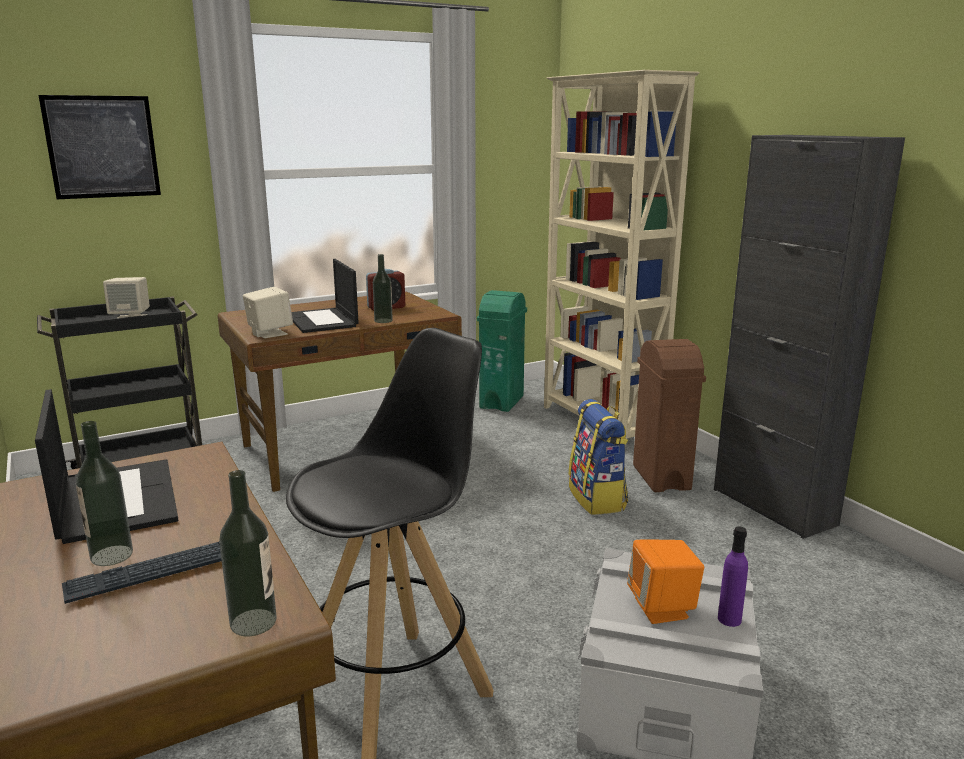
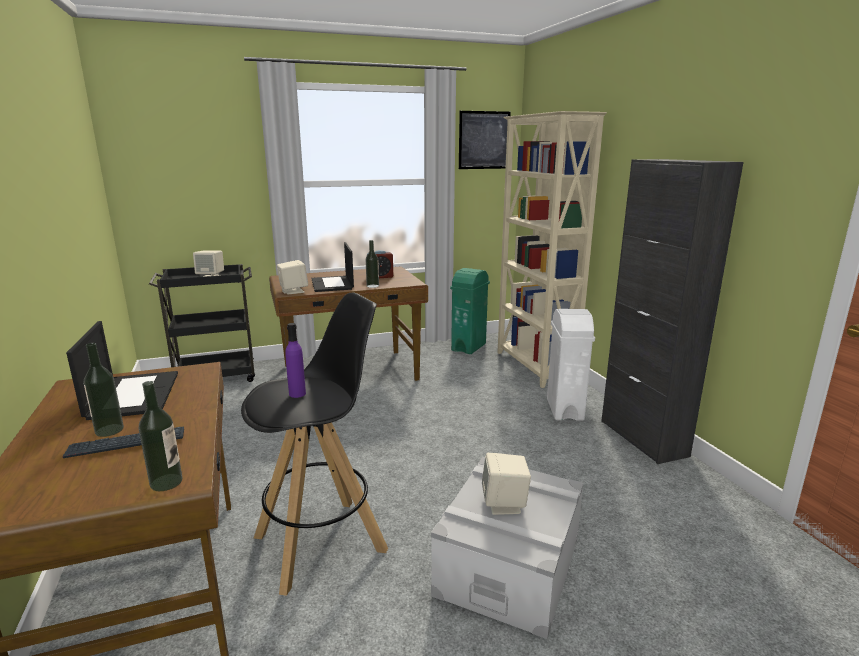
camera: 10 degrees right, 0 degrees up
picture [38,95,161,199] -> picture moved to [459,111,511,169]
backpack [569,399,628,515] -> none
orange speaker [627,539,704,624] -> beige speaker [482,453,531,515]
brown trash can [633,339,706,492] -> white trash can [547,309,595,421]
purple bottle [718,526,748,627] -> purple bottle moved to [285,323,306,398]

